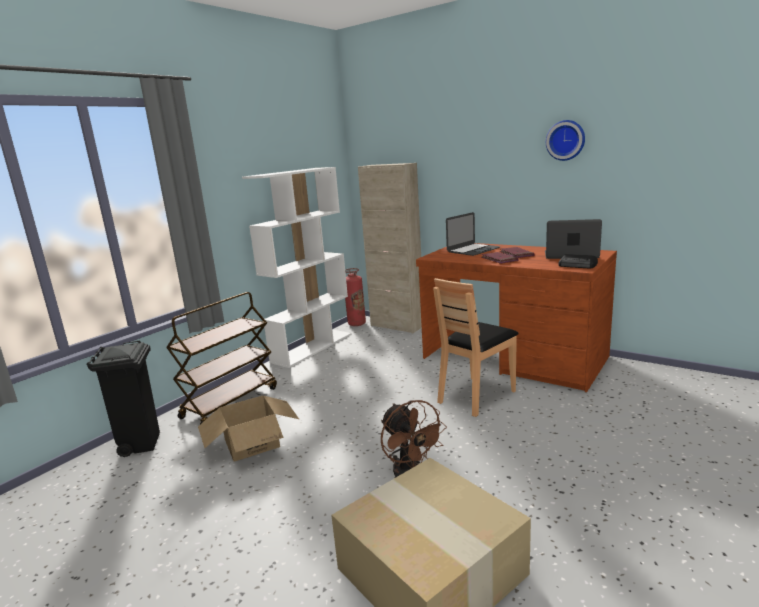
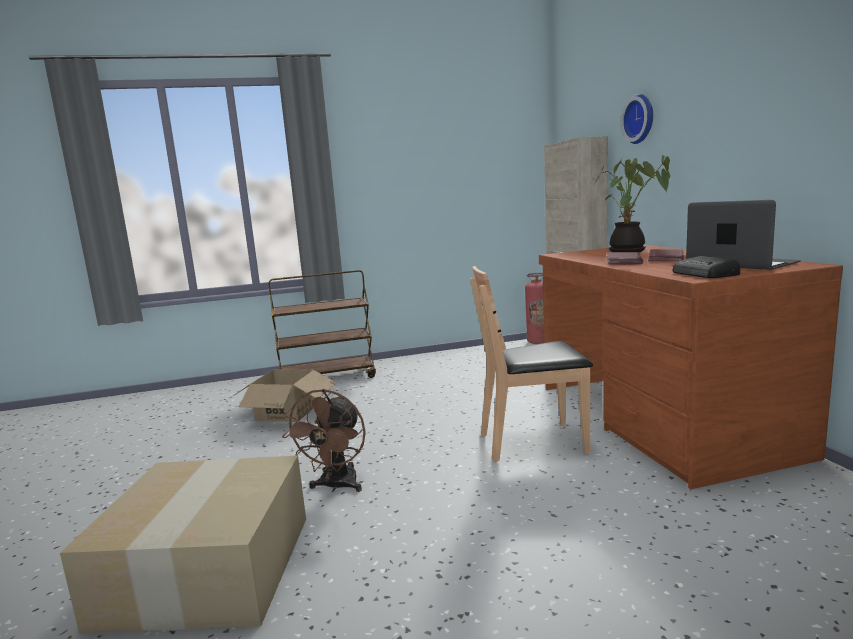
camera: 40 degrees right, 5 degrees down
black trash can [87,341,160,457] -> none
white bookcase [242,167,351,368] -> none
laptop [446,212,500,256] -> potted plant [594,155,670,252]
wall clock [546,120,585,161] -> wall clock moved to [621,94,653,144]

